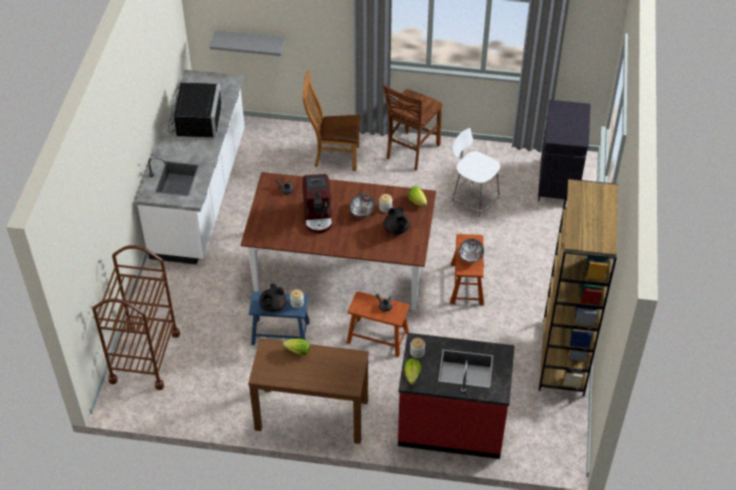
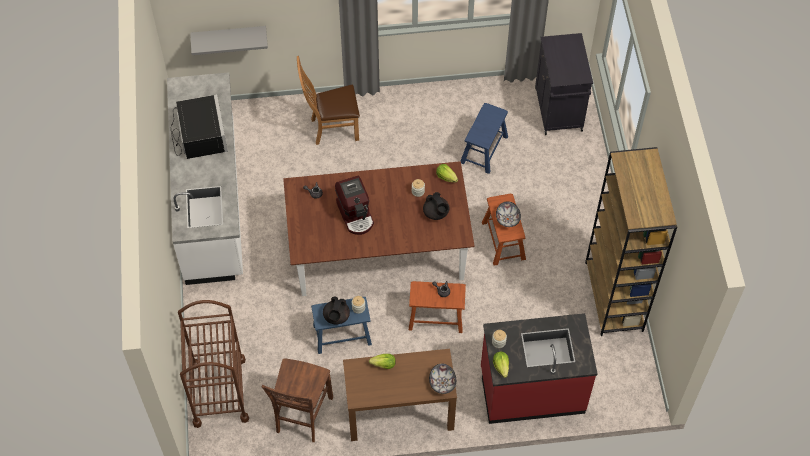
camera: 15 degrees left, 10 degrees up
bowl [349,194,375,217] -> bowl moved to [429,364,456,394]
brown chair [383,84,443,171] -> brown chair moved to [262,358,333,442]
white chair [451,128,500,221] -> blue stool [460,103,508,174]

